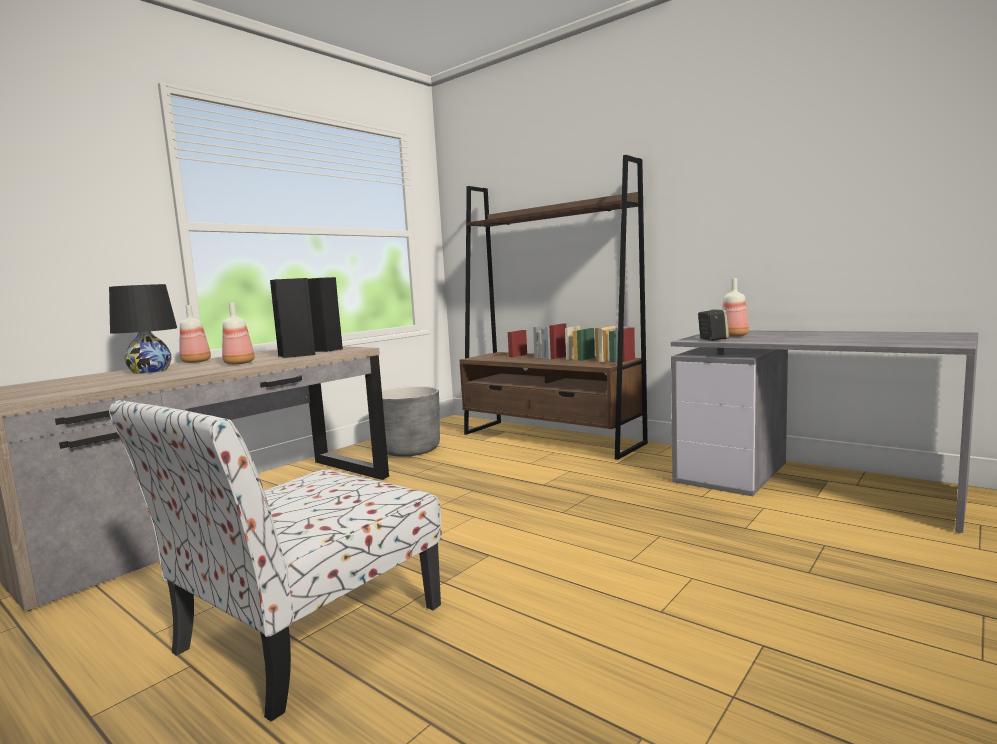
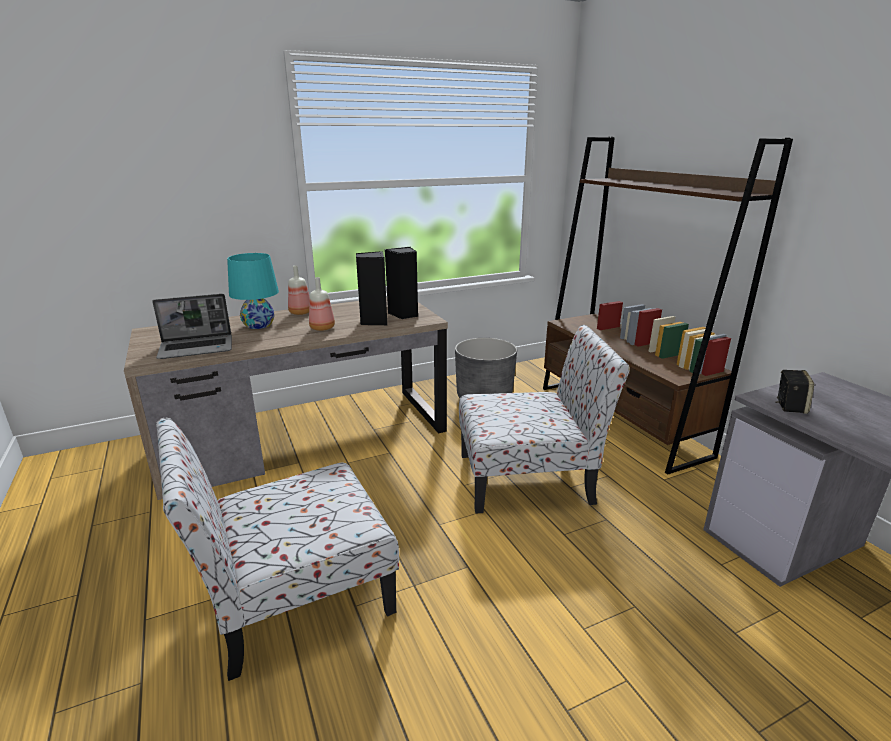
camera: 25 degrees right, 15 degrees up
black table lamp [109,284,177,374] -> turquoise table lamp [227,253,279,329]
bottle [722,278,749,337] -> none
none -> laptop [152,294,232,359]
none -> chair [459,325,630,513]

